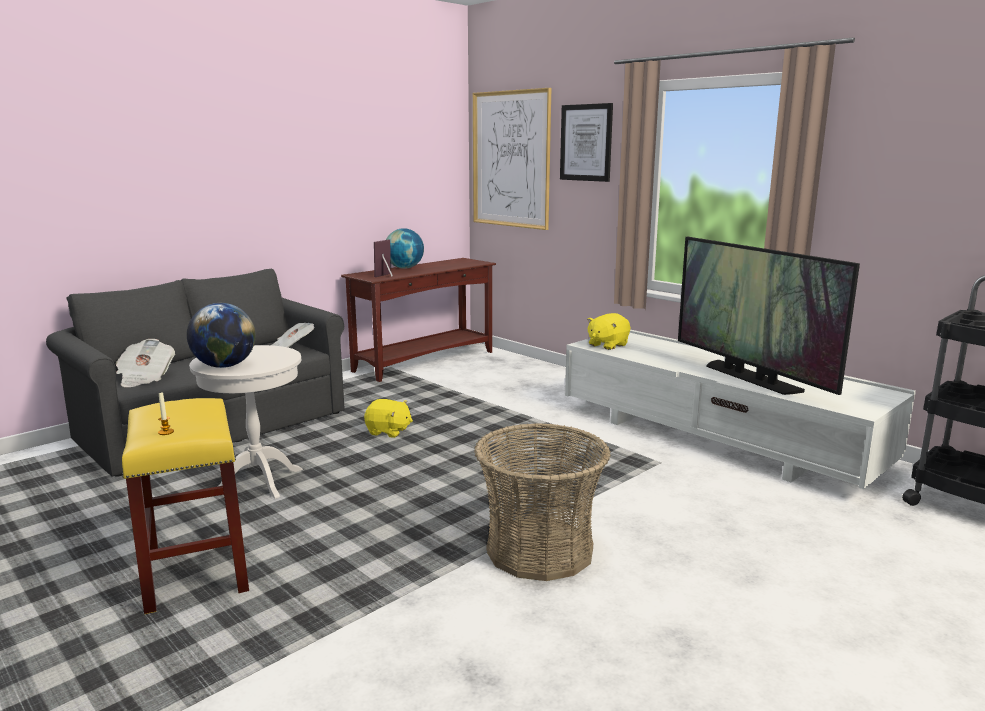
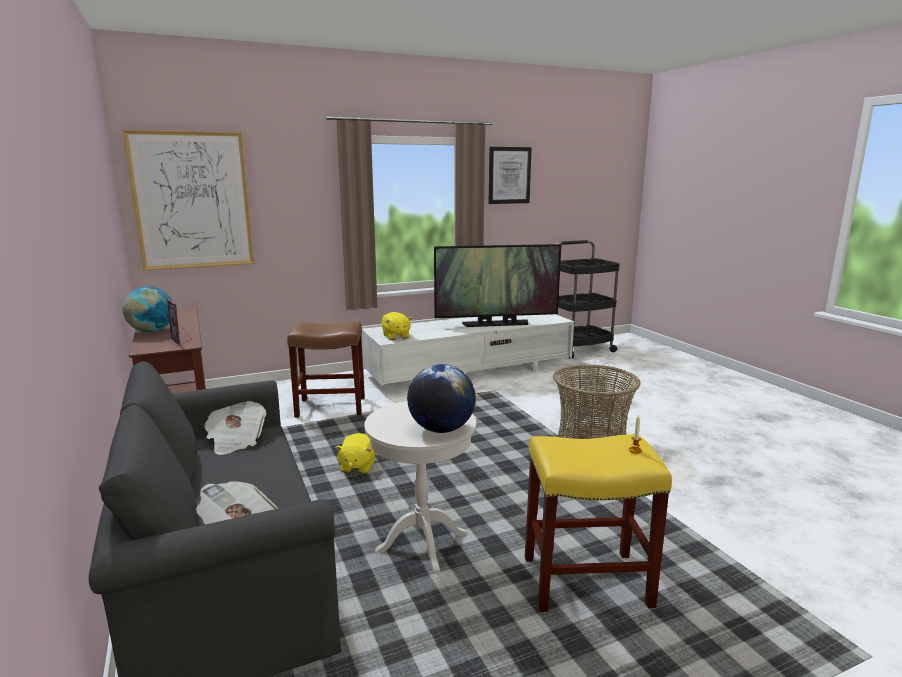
camera: 70 degrees left, 0 degrees up
yellow plush toy [364,399,413,438] -> yellow plush toy turned 150 degrees clockwise [335,433,375,474]
picture [560,103,613,182] -> picture moved to [488,147,532,204]
none -> brown stool [287,321,365,418]

